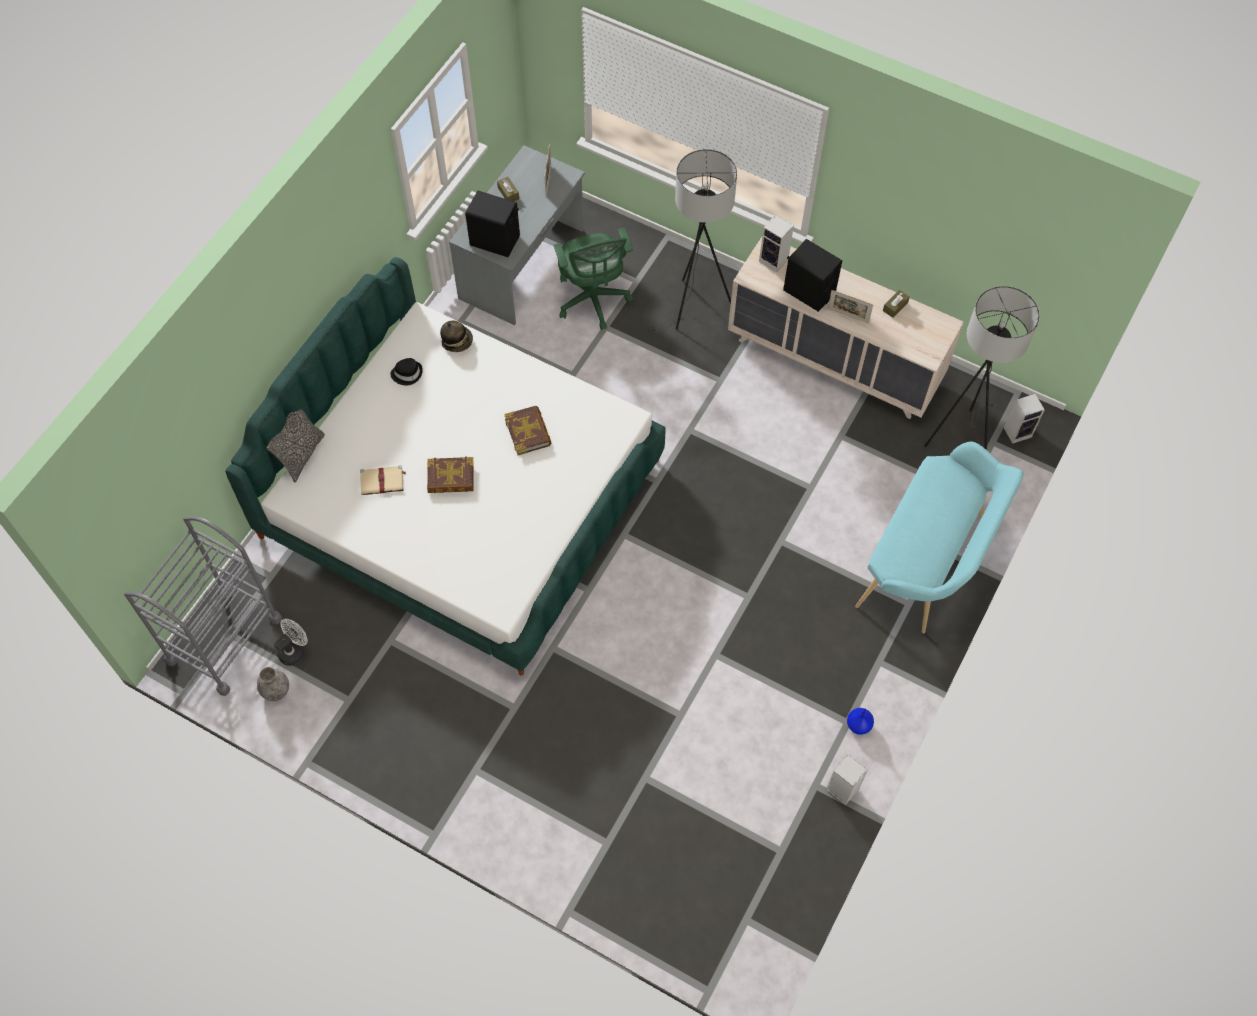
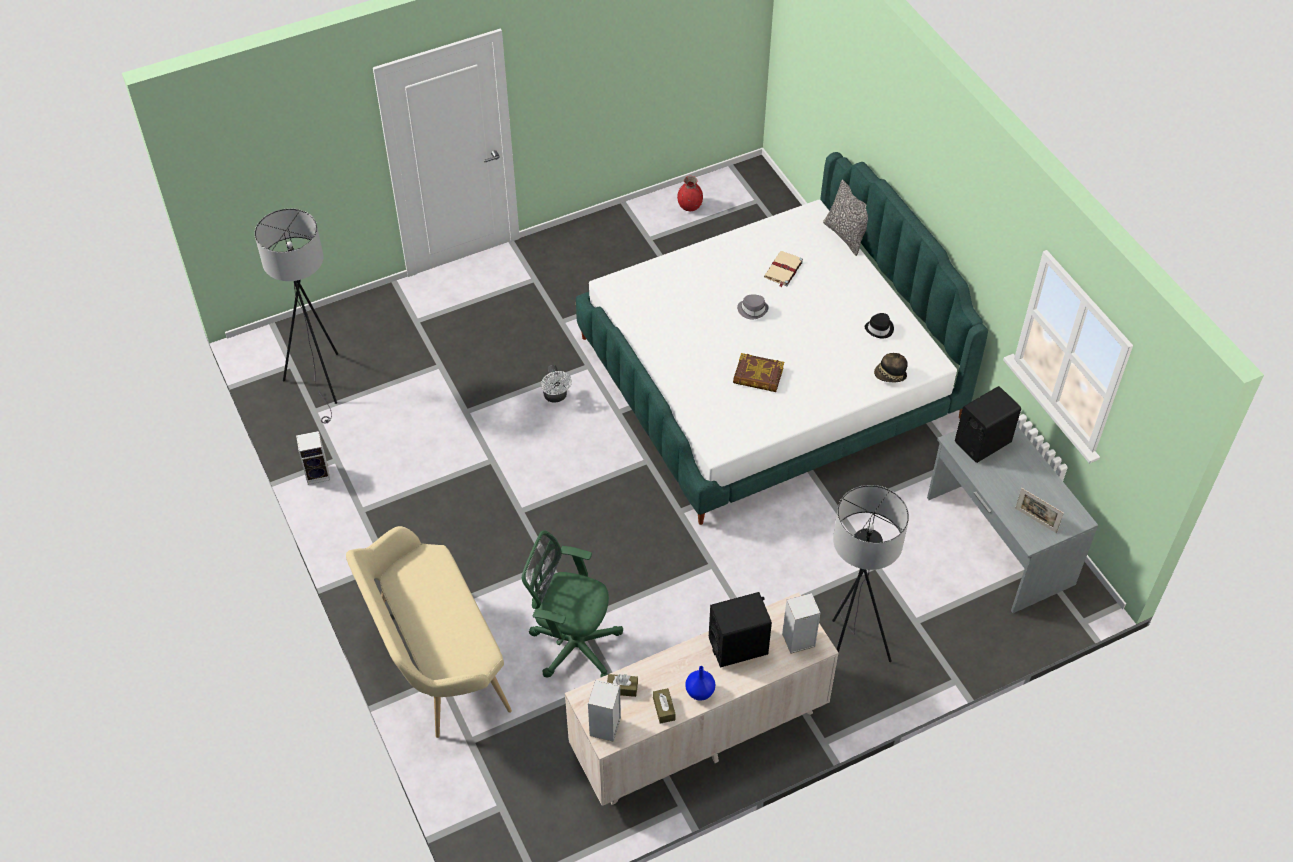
camera: 125 degrees right, 10 degrees down
grey cart [124,516,282,696] -> none
grey vase [257,667,289,701] -> red vase [677,176,703,211]
white fan [274,619,308,666] -> white fan moved to [541,365,572,403]
book [427,457,474,493] -> grey hat [737,294,769,319]
brown tissue box [497,177,519,202] -> brown tissue box moved to [607,674,638,697]
green office chair [553,228,633,330] -> green office chair moved to [522,530,623,677]
picture frame [828,290,873,323] -> none
blue vase [847,708,874,735] -> blue vase moved to [685,666,716,701]
turquoise bench [855,442,1024,633] -> beige bench [346,526,512,738]
grey floor lamp [924,286,1040,450] -> grey floor lamp moved to [255,209,338,424]
speaker [1004,394,1045,444] -> speaker moved to [588,680,621,742]

